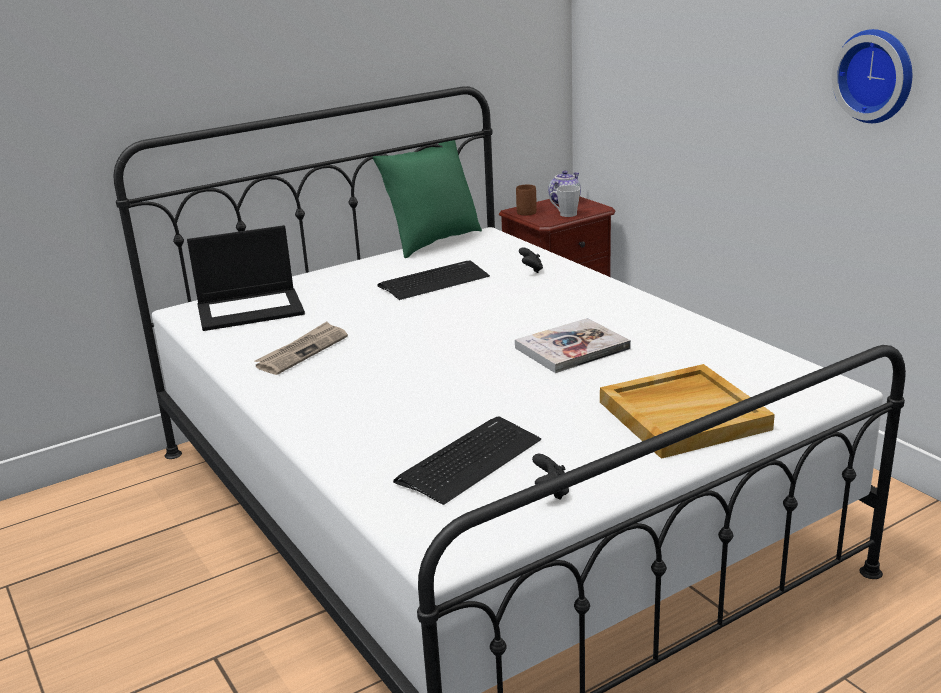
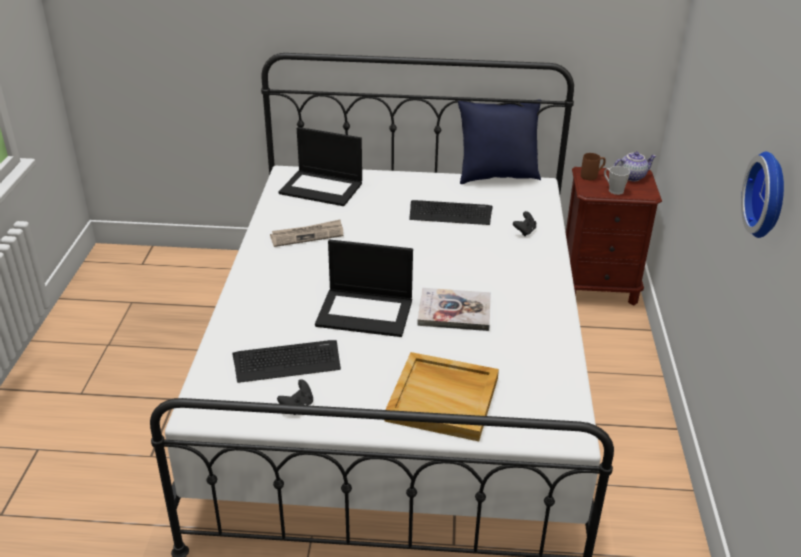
camera: 35 degrees right, 10 degrees up
green pillow [372,140,482,258] -> blue pillow [458,99,541,184]
none -> laptop [315,240,413,337]

